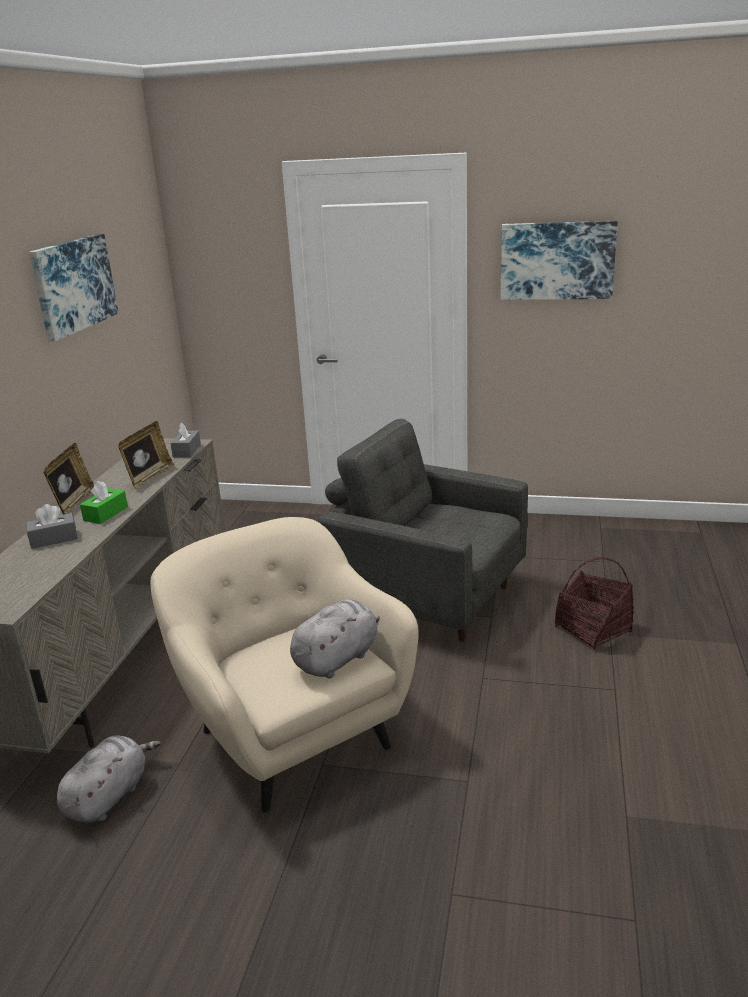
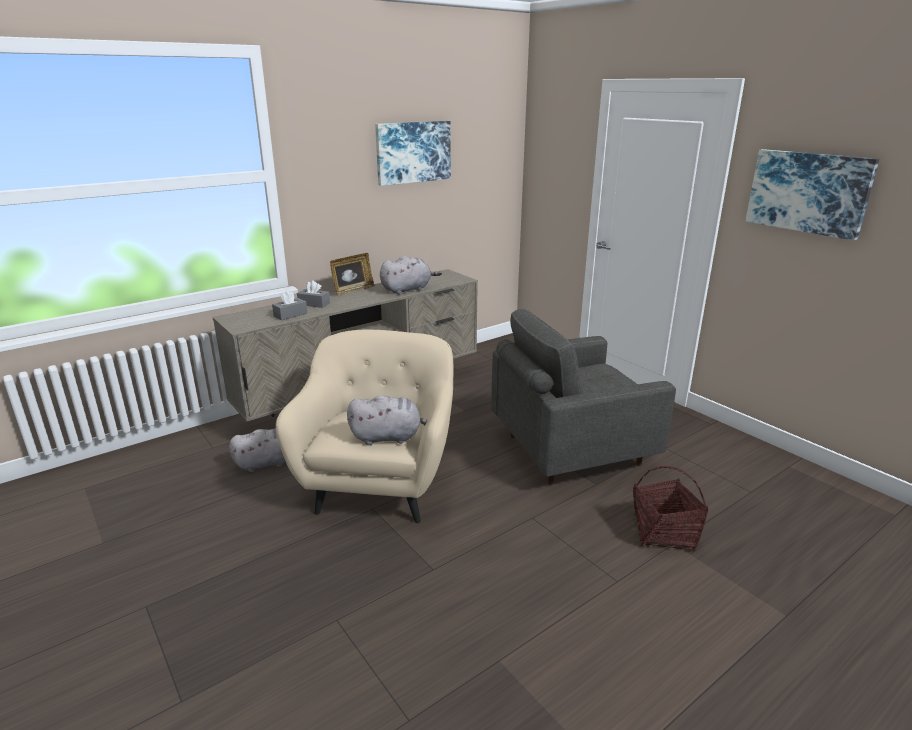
camera: 40 degrees right, 0 degrees up
green tissue box [80,481,128,524] -> none
picture frame [118,421,174,489] -> grey plush toy [380,256,442,295]
grey tissue box [170,423,201,458] -> grey tissue box moved to [272,290,307,320]
grey armchair [318,419,528,642] -> grey armchair turned 90 degrees counterclockwise [491,309,676,485]

